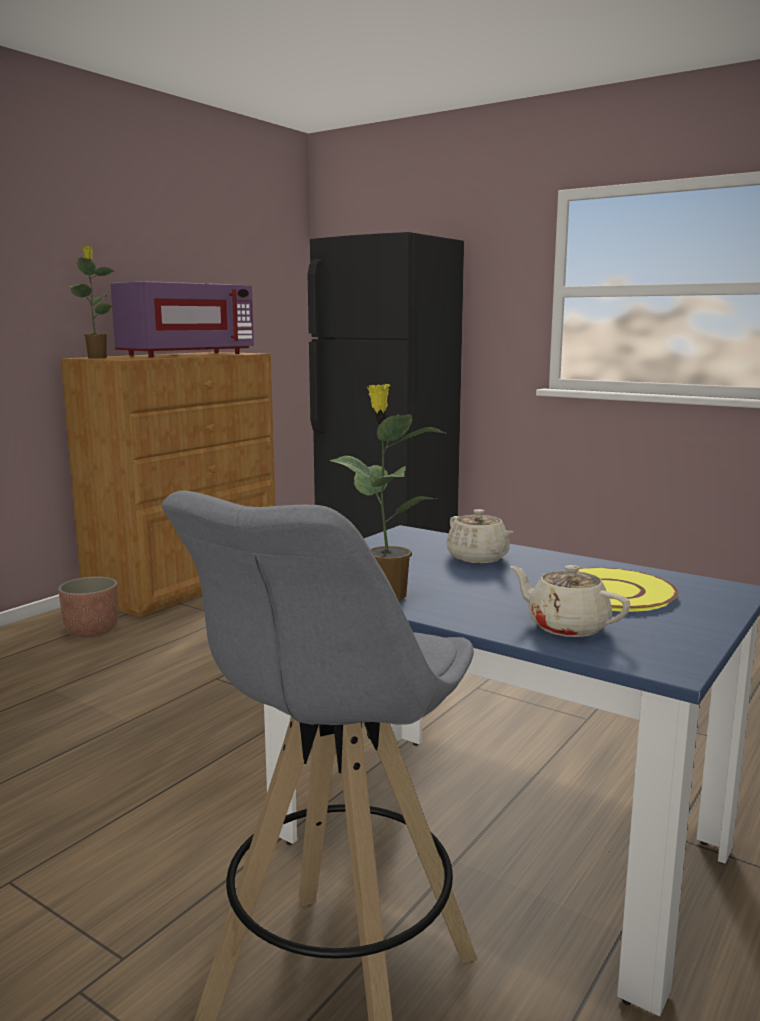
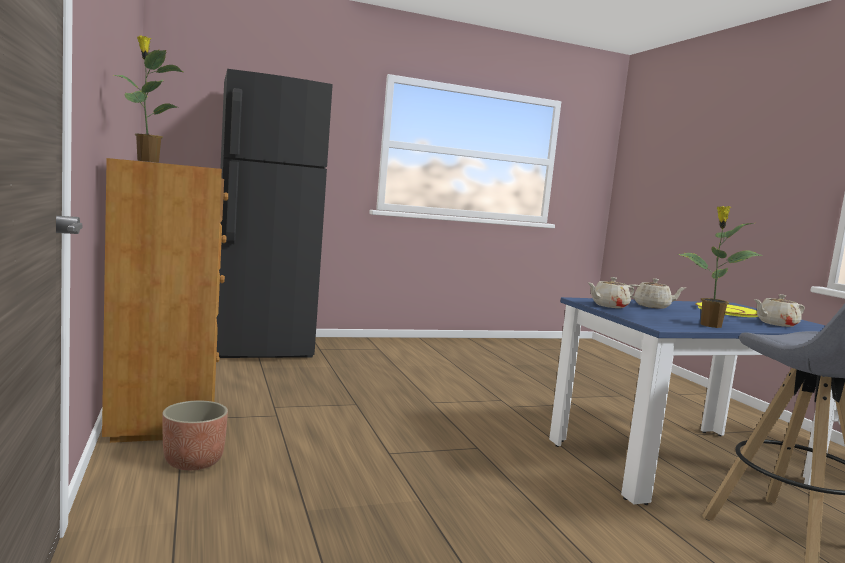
camera: 55 degrees left, 5 degrees down
purple microwave [111,281,254,357] -> none
none -> beige teapot [588,277,635,308]

